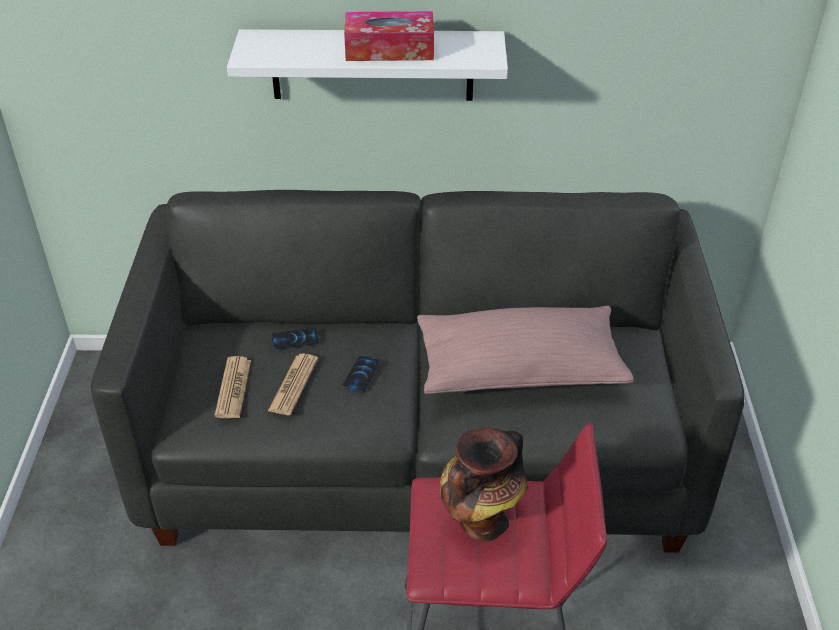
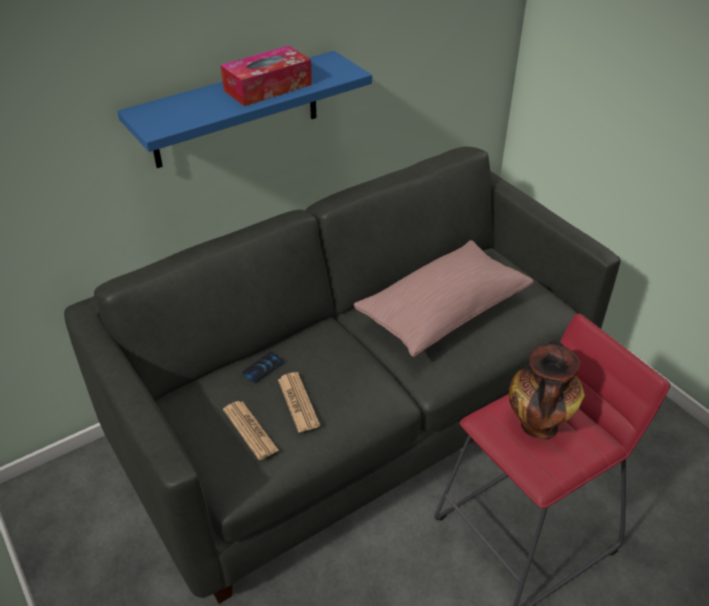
camera: 35 degrees left, 0 degrees up
white shelf [227,29,508,101] -> blue shelf [117,51,372,168]
phone [342,356,380,393] -> none

